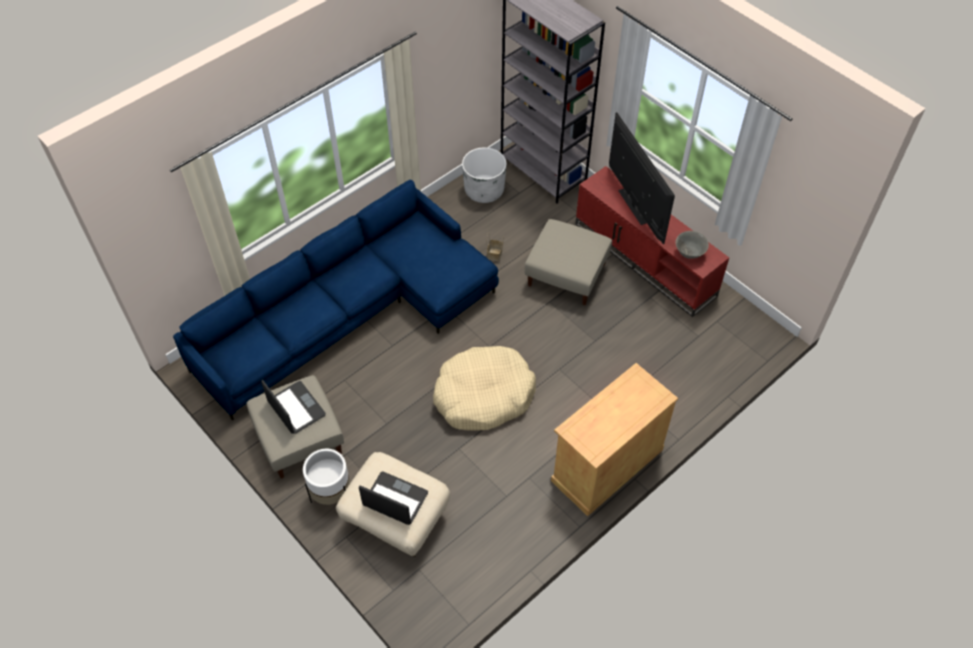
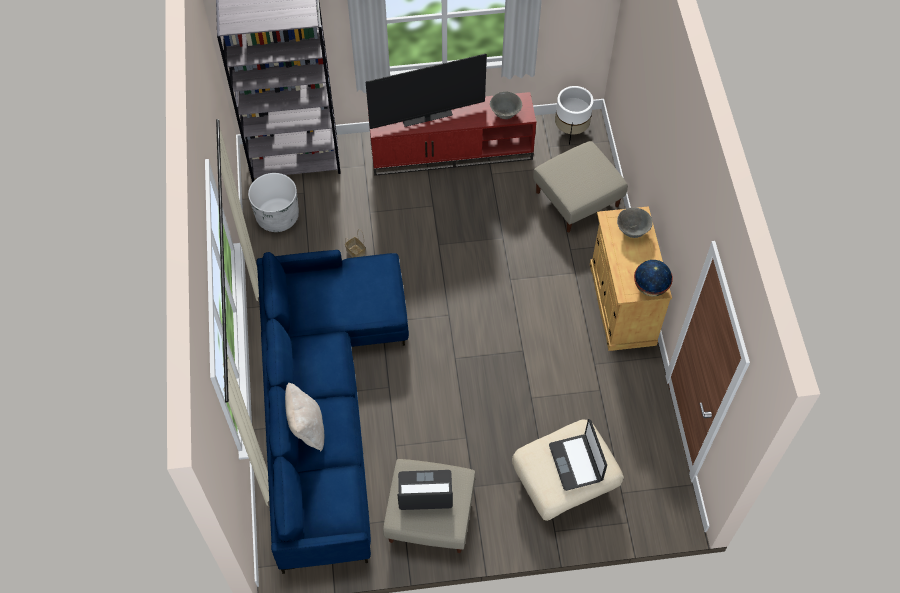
camera: 55 degrees left, 5 degrees up
white planter [303,449,350,505] -> white planter moved to [555,86,593,145]
laptop [359,472,428,525] -> laptop turned 75 degrees counterclockwise [549,419,607,491]
beige dog bed [433,346,536,431] -> none
beige ottoman [525,219,612,305] -> beige ottoman moved to [533,141,628,232]
television [609,112,675,244] -> television turned 150 degrees clockwise [366,54,487,129]
none -> beige pillow [285,383,324,452]
none -> grey bowl [617,208,653,238]
none -> globe [634,260,673,297]

